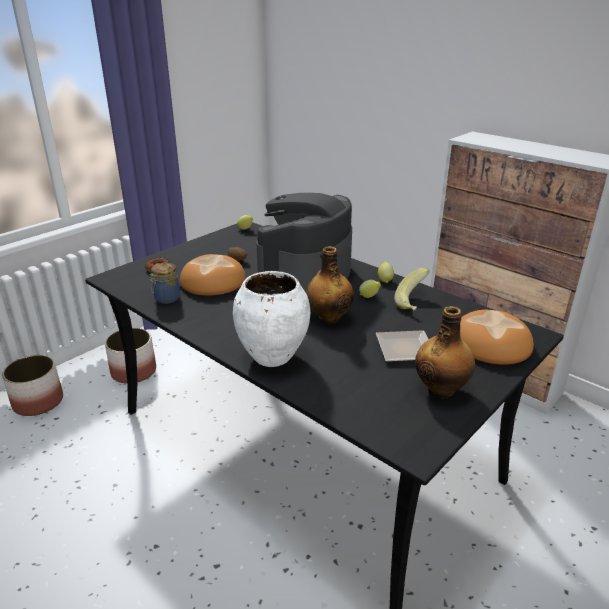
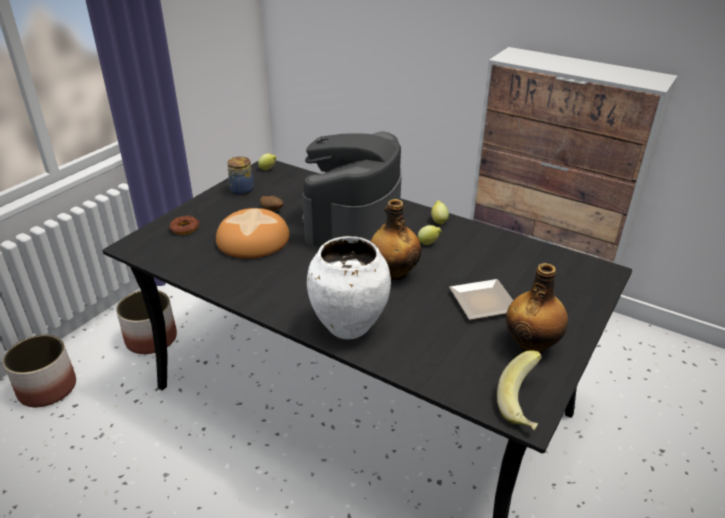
camera: 10 degrees left, 5 degrees up
jar [150,263,180,304] -> jar moved to [227,156,254,195]
banana [394,268,430,310] -> banana moved to [497,350,542,430]
bread [460,310,534,365] -> none

